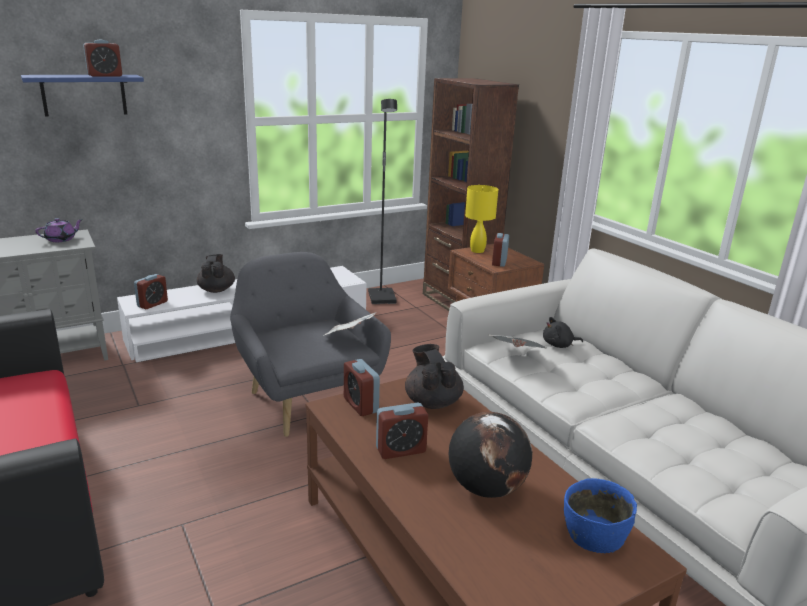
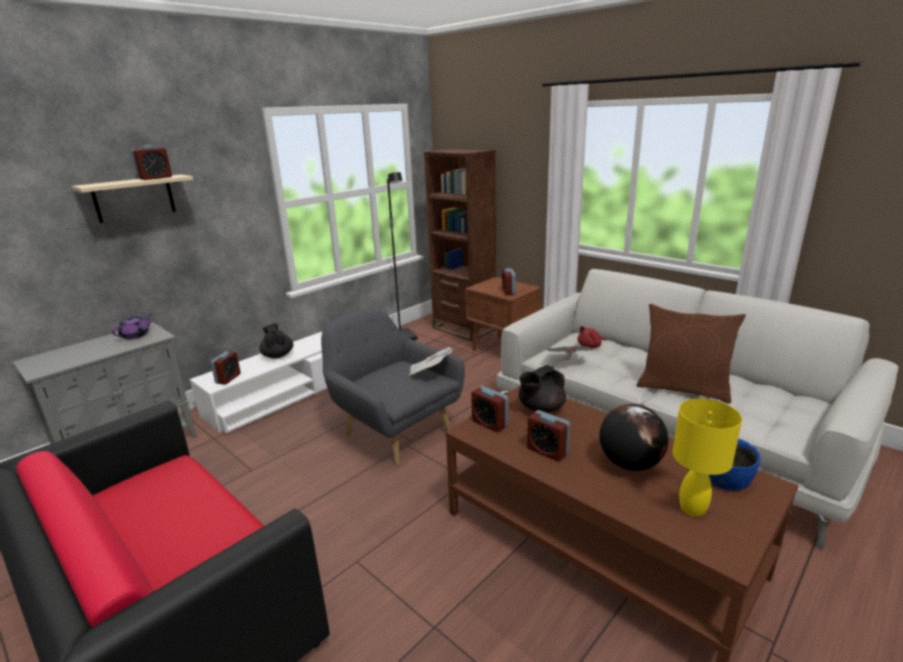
camera: 15 degrees left, 0 degrees up
blue shelf [21,75,144,117] -> beige shelf [72,174,193,223]
alarm clock [376,403,428,459] -> alarm clock turned 75 degrees clockwise [527,410,570,461]
black teapot [405,344,464,409] -> black teapot turned 90 degrees counterclockwise [519,365,566,413]
yellow table lamp [465,185,498,253] -> yellow table lamp moved to [672,399,742,517]
black plush toy [543,317,583,348] -> red plush toy [578,326,606,348]
none -> brown pillow [637,304,746,404]

